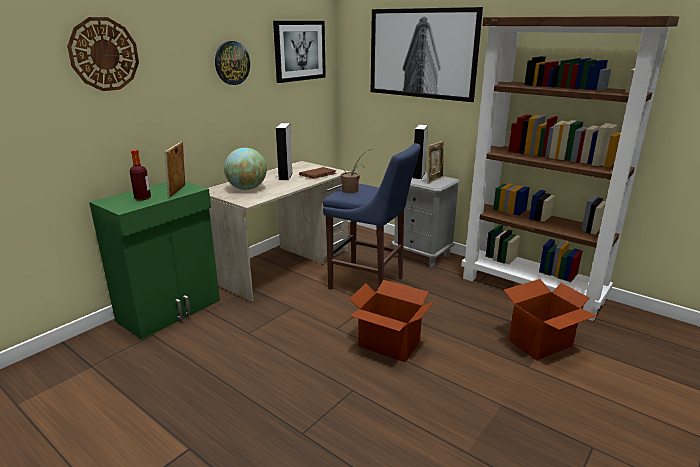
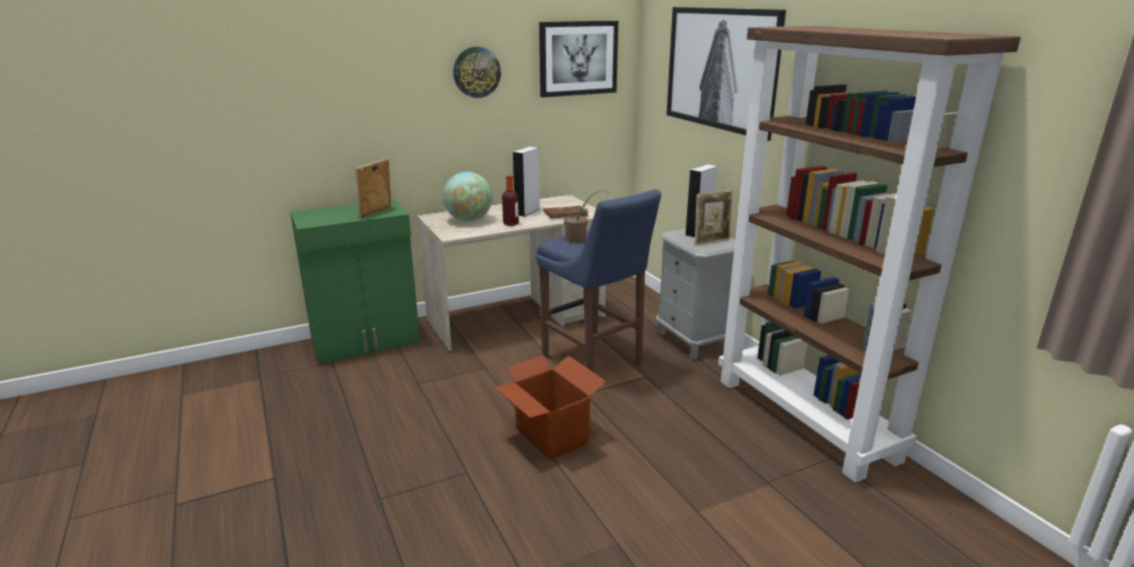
camera: 25 degrees right, 0 degrees up
wall clock [67,17,139,91] -> none
bottle [129,150,151,200] -> bottle moved to [502,175,519,226]
cardboard box [504,279,597,361] -> none

